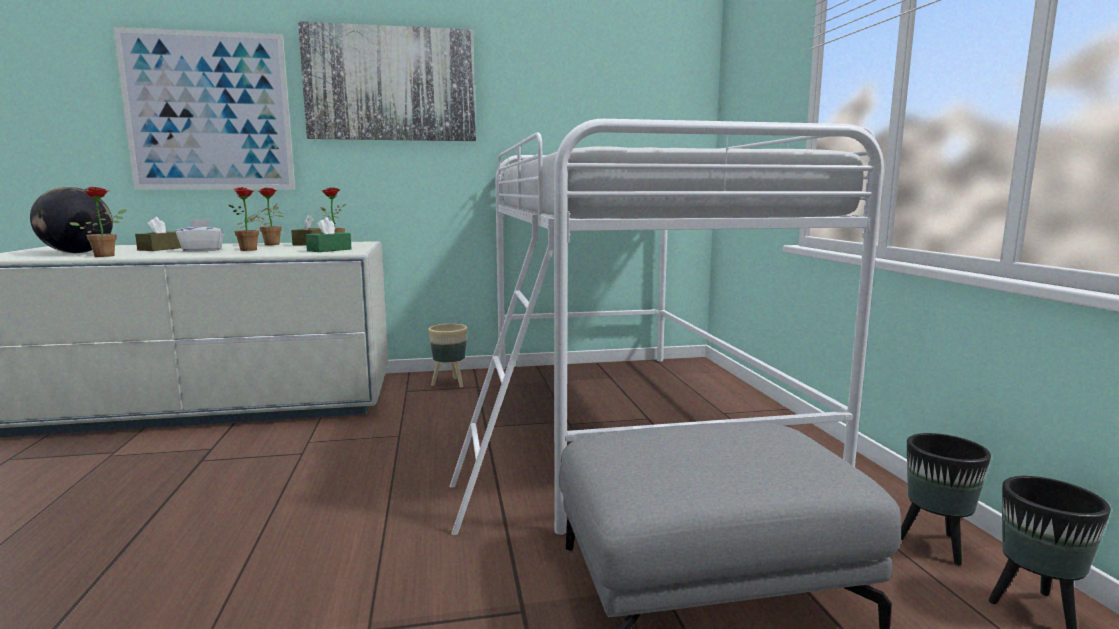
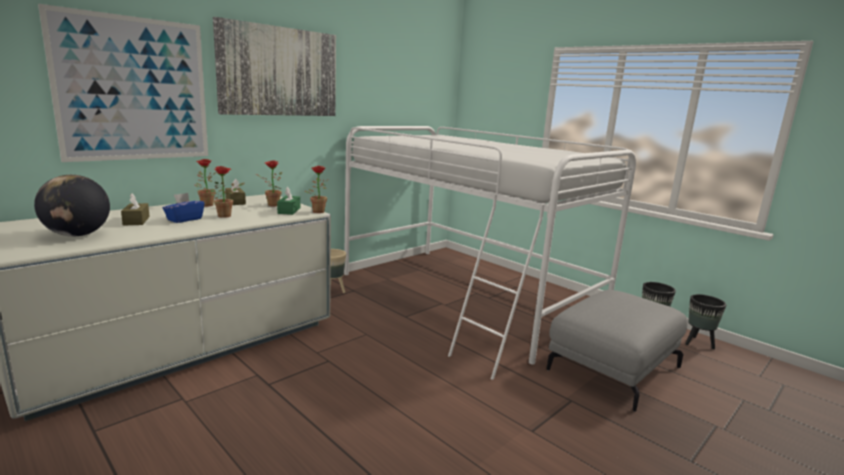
camera: 35 degrees left, 5 degrees up
potted plant [70,187,126,257] -> potted plant moved to [305,166,328,213]
white tissue box [176,219,224,251] -> blue tissue box [163,193,205,223]

